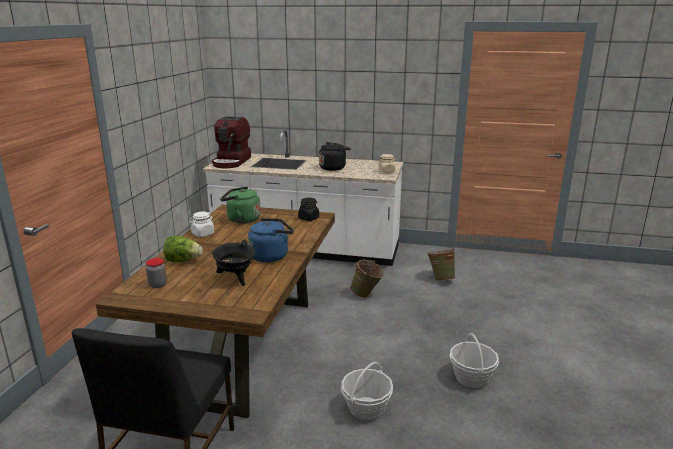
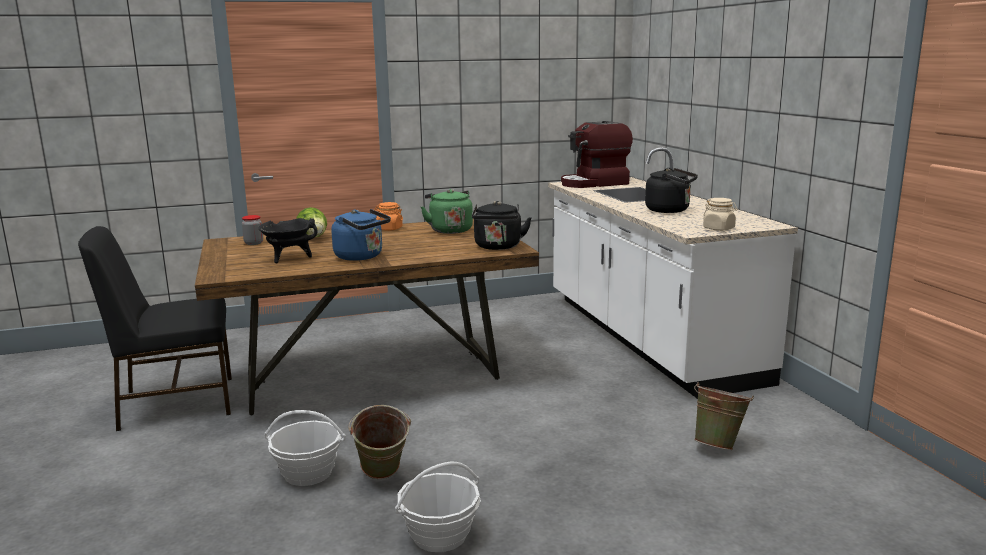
camera: 60 degrees right, 5 degrees down
white jar [190,211,214,237] -> orange jar [375,202,403,231]
black jar [298,198,319,221] -> black kettle [472,201,532,250]
green bucket [350,260,384,298] -> green bucket moved to [349,405,411,479]

